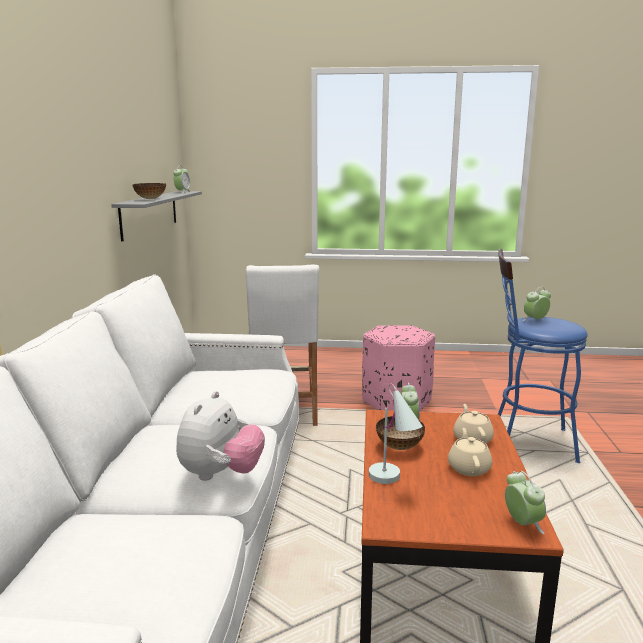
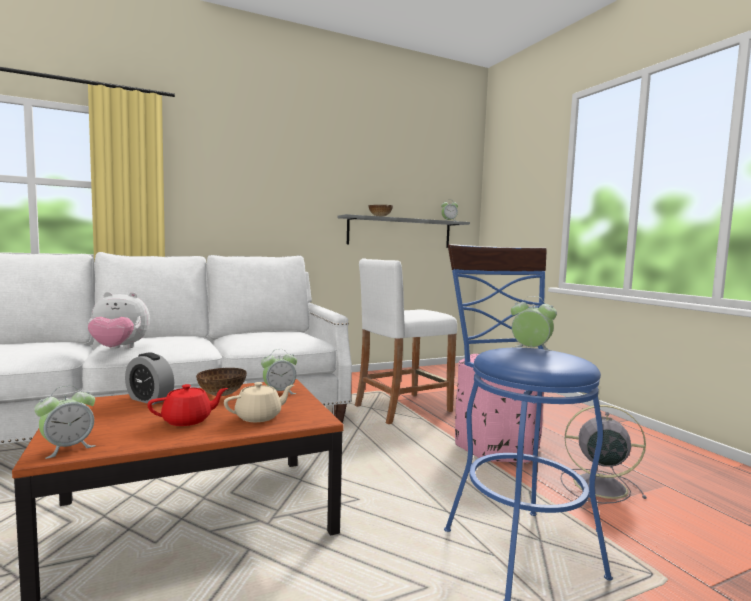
camera: 60 degrees right, 10 degrees down
white table lamp [369,383,422,484] -> alarm clock [125,352,174,405]
beige teapot [448,428,492,476] -> red teapot [148,384,228,426]
none -> grey fan [560,405,647,504]

